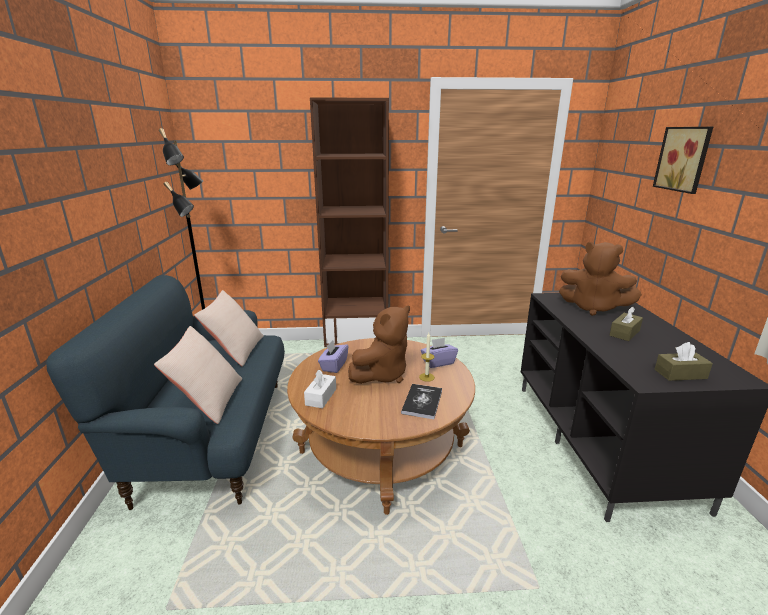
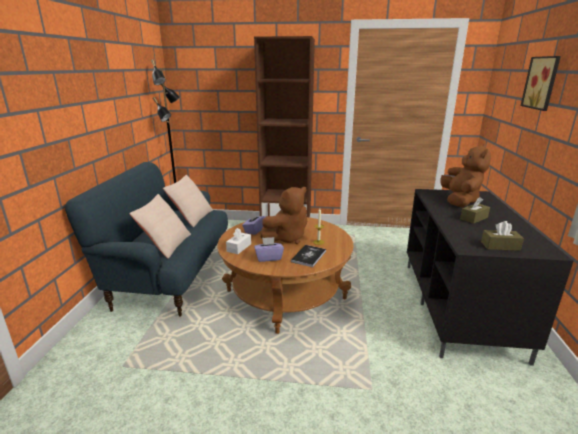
camera: 10 degrees right, 0 degrees up
purple tissue box [421,338,458,368] -> purple tissue box moved to [254,237,284,262]
brown plush toy [559,242,642,316] -> brown plush toy turned 120 degrees counterclockwise [440,144,491,207]

